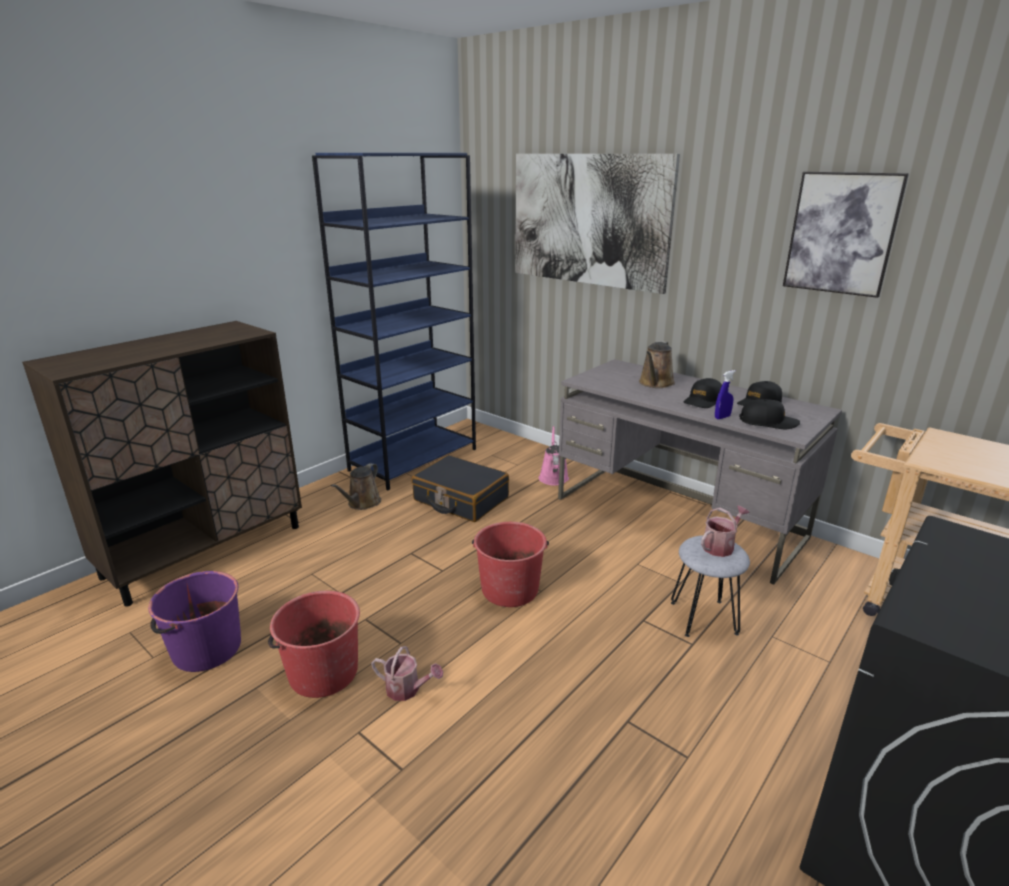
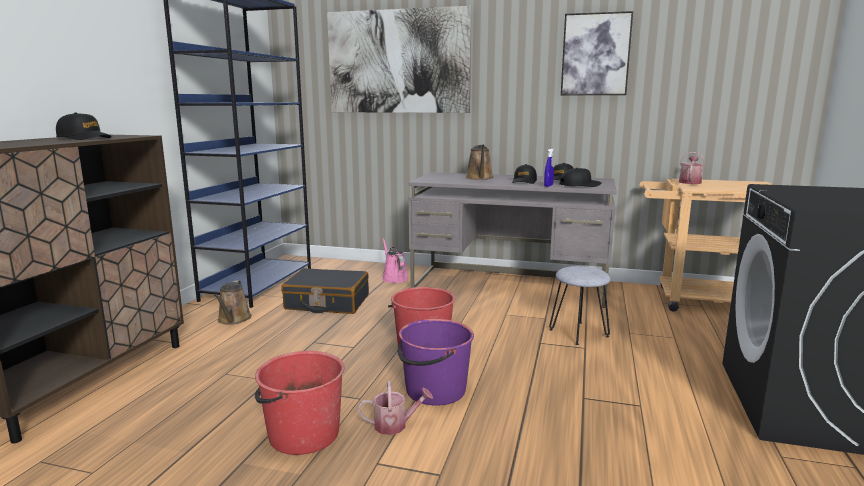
camera: 25 degrees left, 10 degrees down
purple bucket [148,571,241,672] -> purple bucket moved to [397,319,474,406]
watering can [701,505,749,557] -> watering can moved to [679,152,705,184]
none -> black cap [56,112,111,140]

